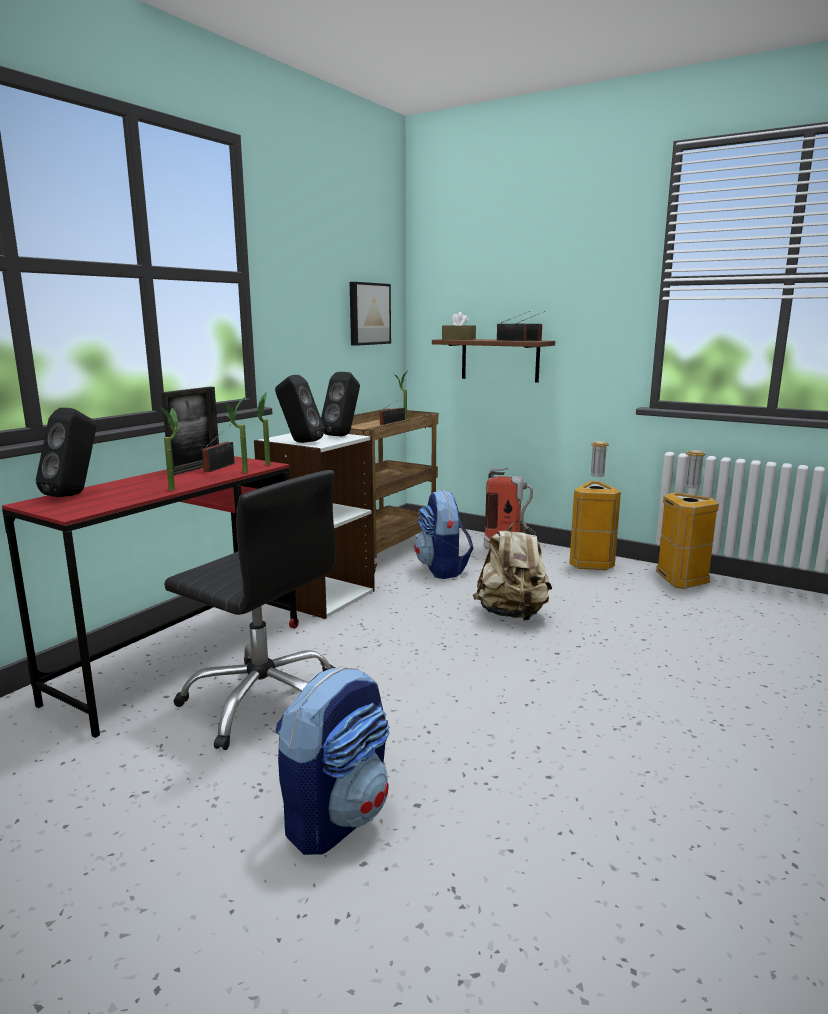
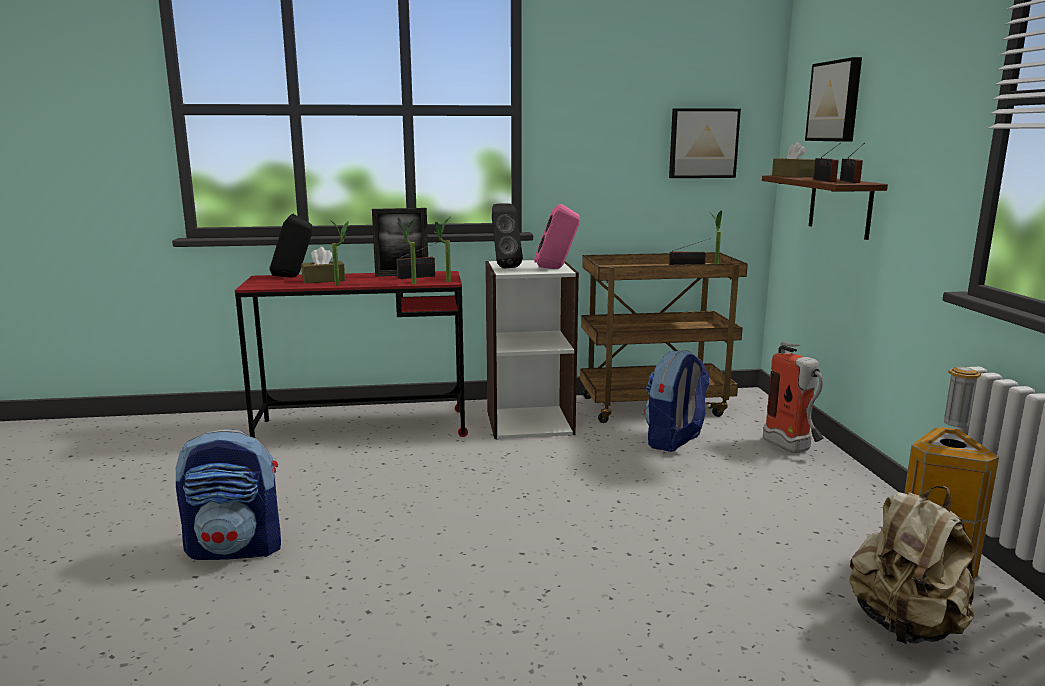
camera: 50 degrees right, 0 degrees up
black office chair [164,470,335,750] -> none
black speaker [321,372,360,436] -> pink speaker [534,204,580,269]
beige backpack [473,520,552,621] -> beige backpack moved to [849,486,975,644]
trash can [569,441,621,570] -> none
none -> brown tissue box [301,247,345,284]
none -> picture [805,57,862,142]

